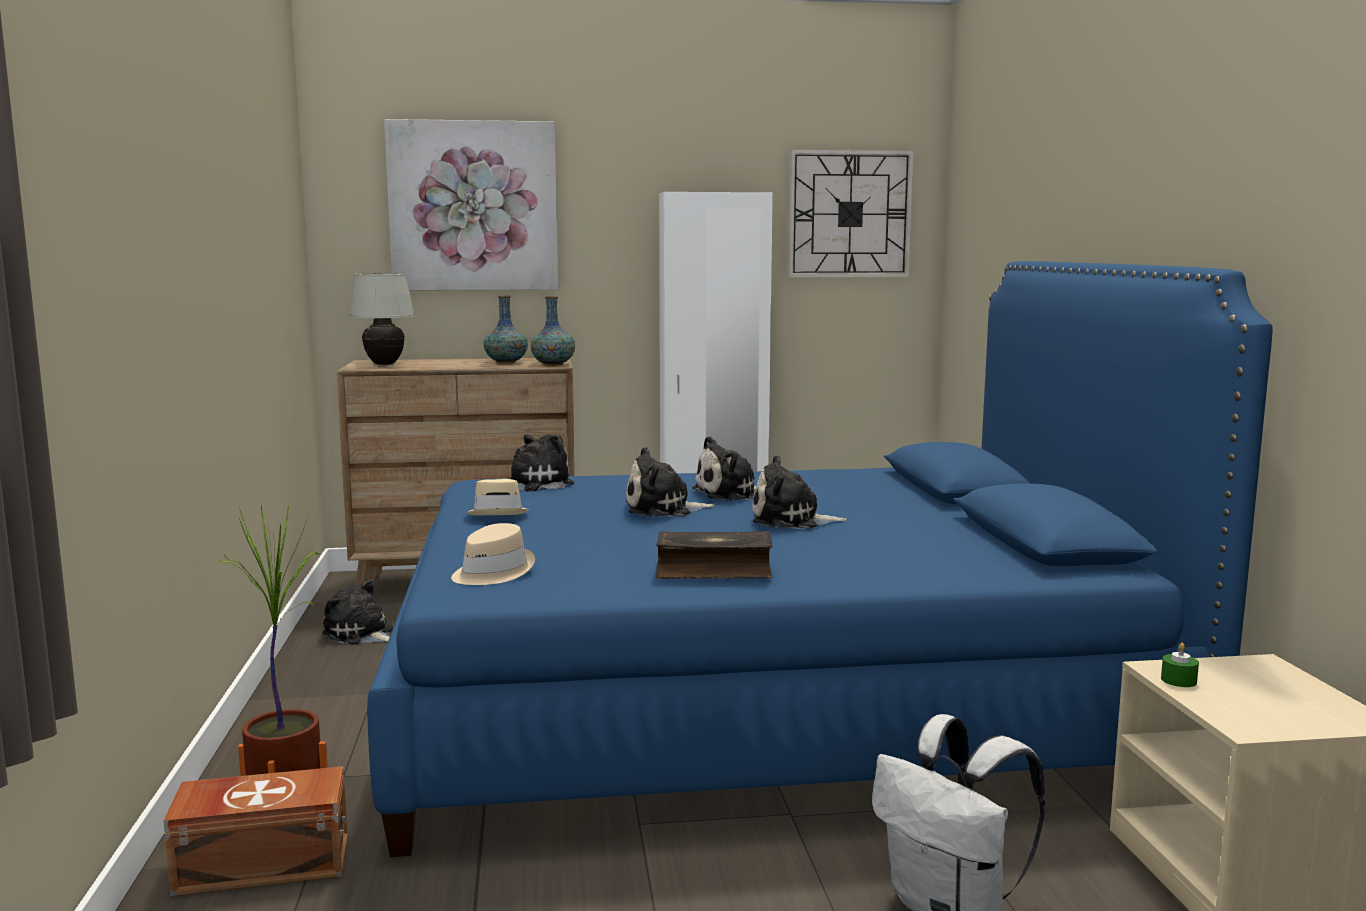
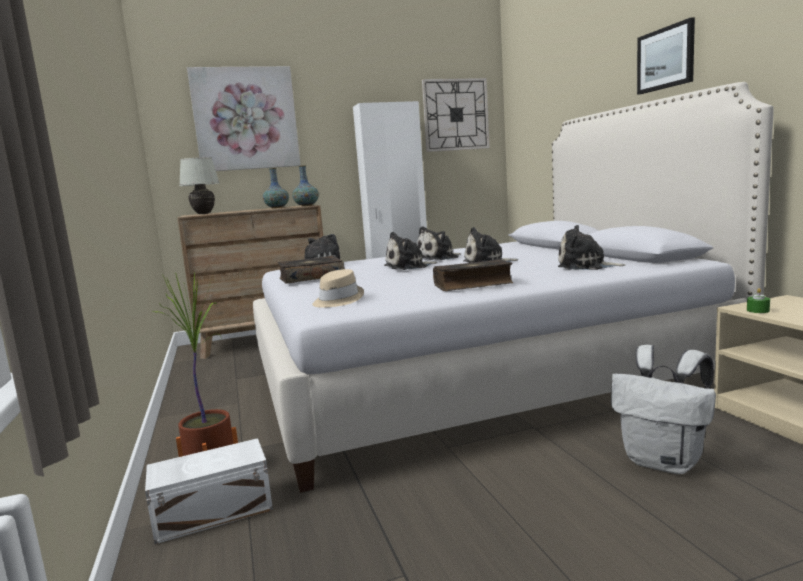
camera: 10 degrees left, 0 degrees up
brown storage box [163,766,348,896] -> white storage box [145,438,273,544]
plush toy [322,580,393,645] -> plush toy moved to [558,225,625,270]
blue bed [367,261,1272,857] -> white bed [253,82,774,493]
beige hat [466,479,530,515] -> book [278,255,345,284]
none -> picture [637,17,695,94]

